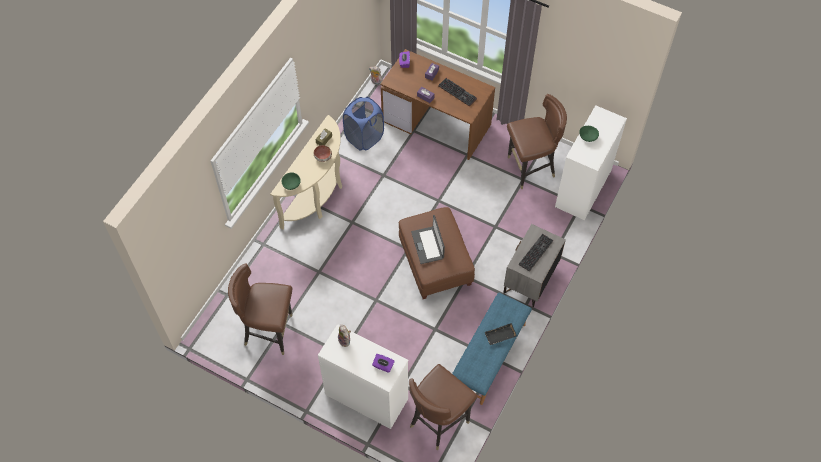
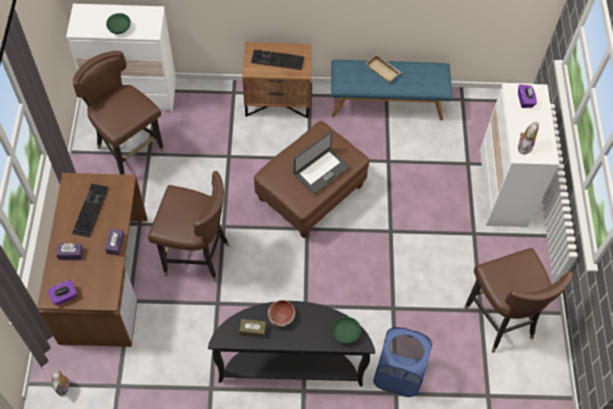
camera: 120 degrees left, 0 degrees up
beige console table [270,115,342,230] -> black console table [208,301,375,387]
blue laundry basket [343,97,384,151] -> blue laundry basket moved to [373,327,432,397]
brown chair [409,364,477,450] -> brown chair moved to [148,171,229,282]
black tray [484,323,517,345] -> beige tray [366,54,401,83]
grey nightstand [503,224,566,307] -> brown nightstand [242,42,312,119]

